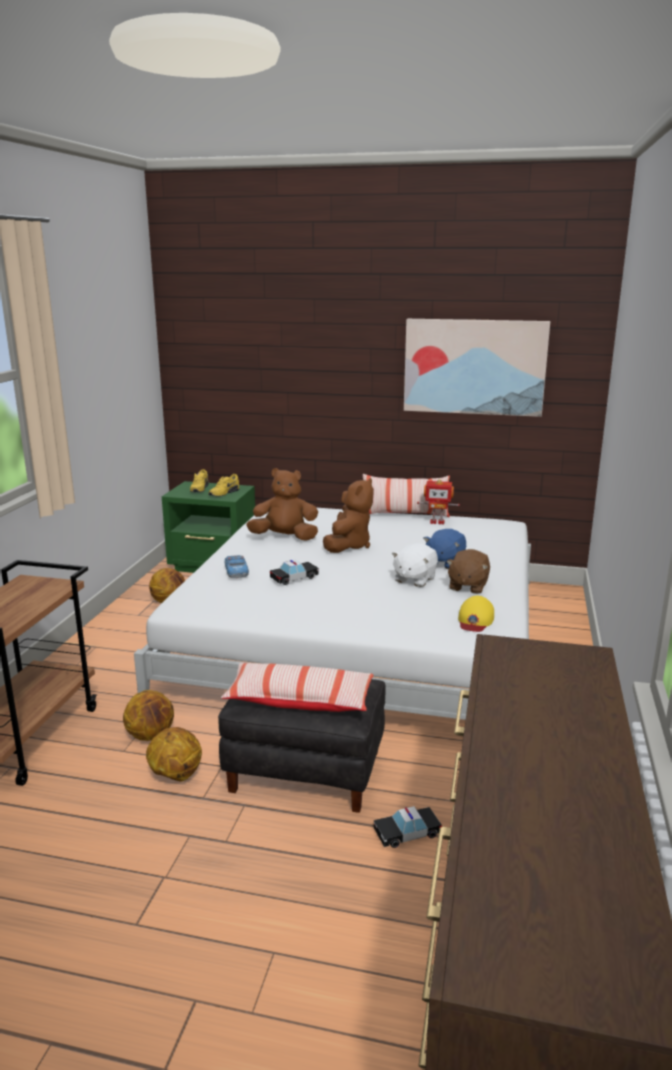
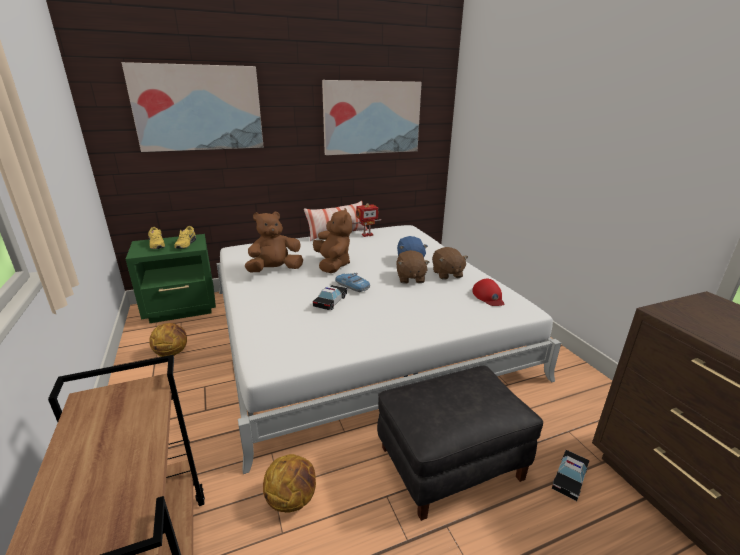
camera: 35 degrees left, 5 degrees up
basketball [146,727,202,782] -> none
pillow [221,663,374,712] -> none
toy car [225,555,249,578] -> toy car moved to [335,273,370,292]
white plush toy [391,543,438,587] -> brown plush toy [396,250,430,284]
yellow cap [458,596,494,632] -> red cap [472,279,504,306]
none -> picture [122,62,264,152]

